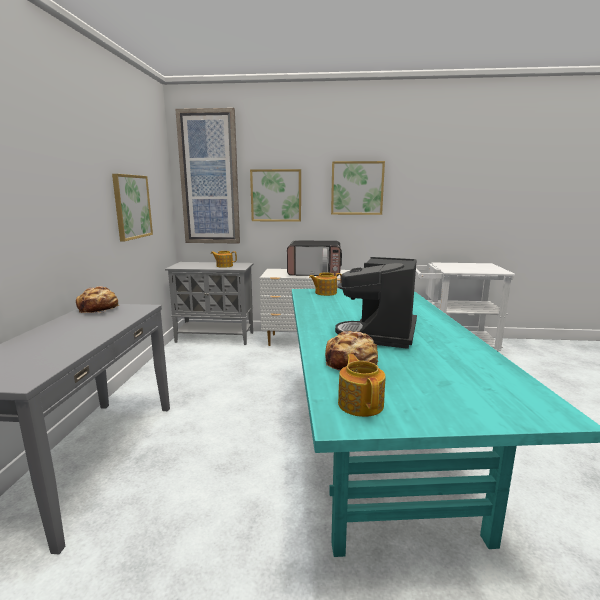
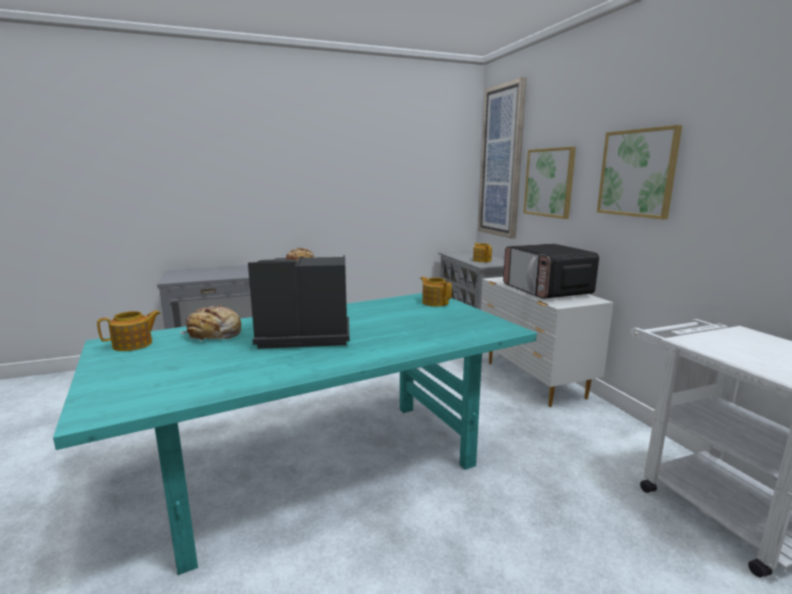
camera: 65 degrees right, 0 degrees up
picture [112,174,153,241] -> none

